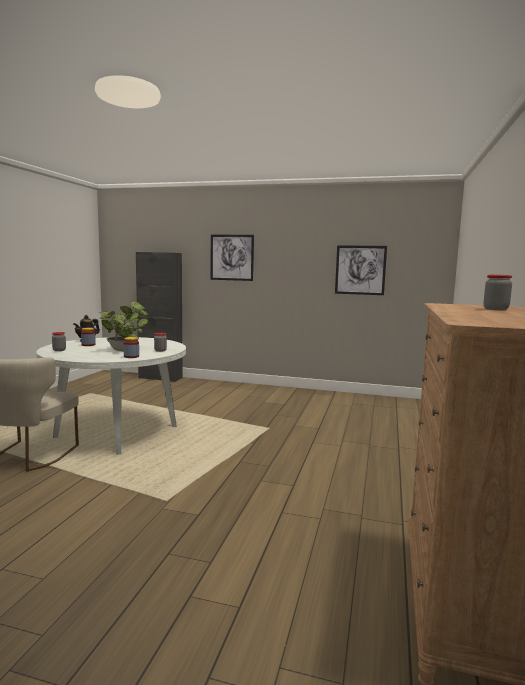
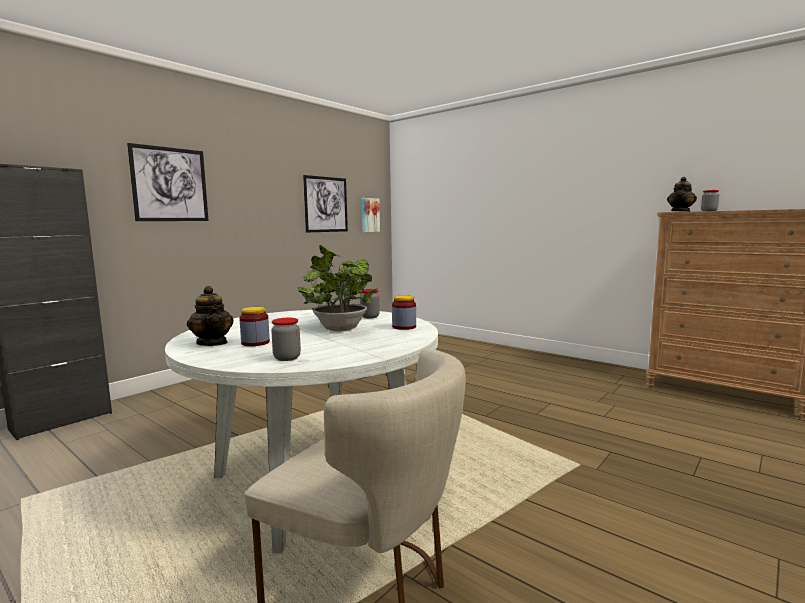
camera: 65 degrees left, 0 degrees up
none -> picture [362,198,380,232]
none -> teapot [667,177,697,212]

